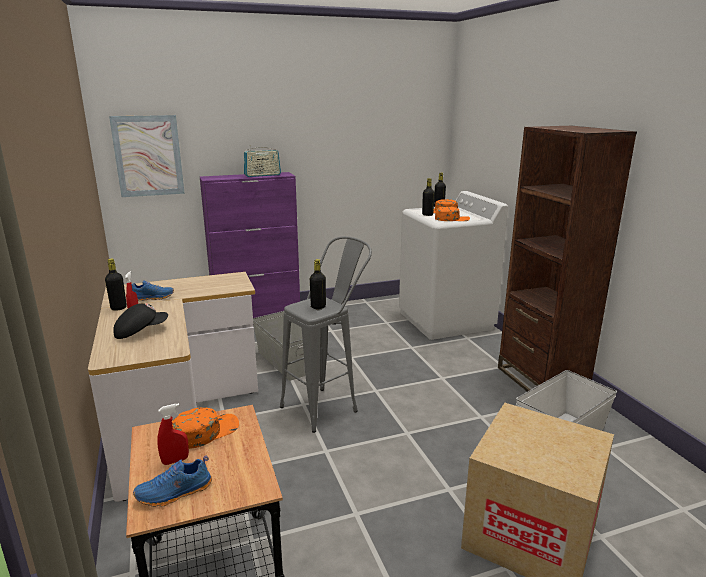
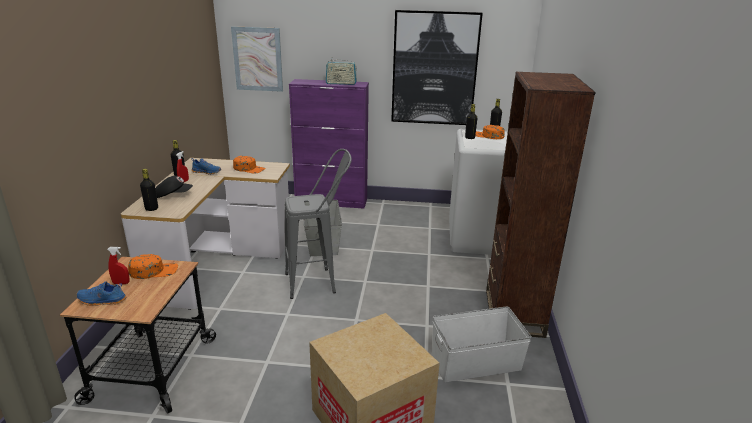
camera: 25 degrees right, 5 degrees up
black bottle [310,259,326,309] -> black bottle moved to [140,169,158,211]
orange cap [435,207,470,221] -> orange cap moved to [233,156,266,174]
none -> picture [391,10,483,125]

